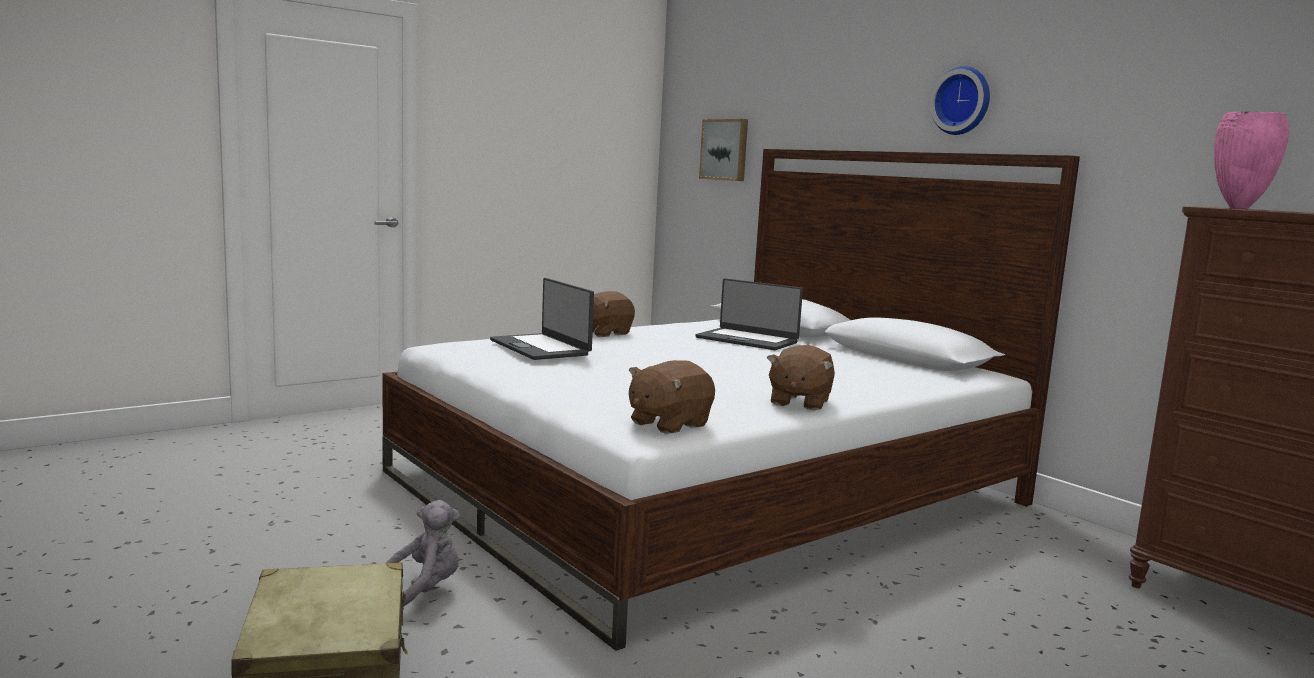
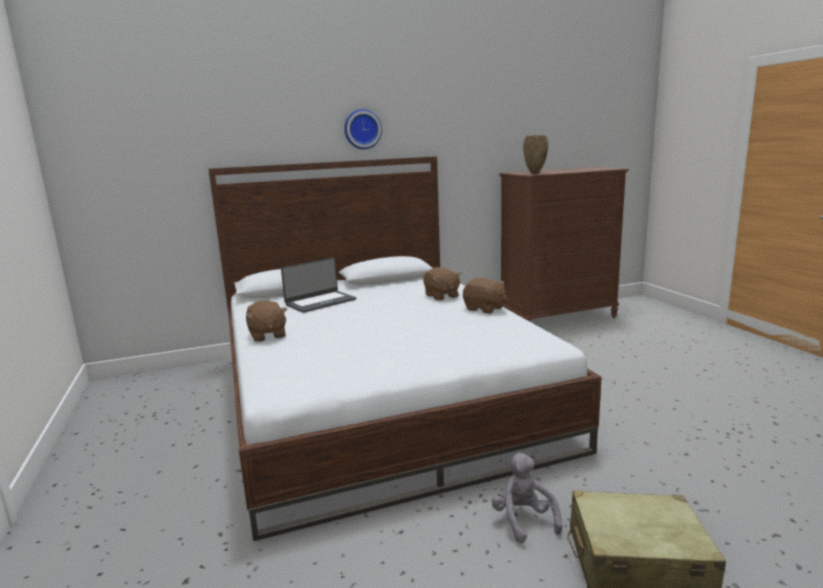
camera: 70 degrees left, 5 degrees up
laptop [490,278,594,360] -> none
brown plush toy [629,360,715,434] -> brown plush toy moved to [423,267,461,300]
picture [699,119,748,181] -> none
pink vase [1214,112,1289,209] -> brown vase [523,135,548,174]

